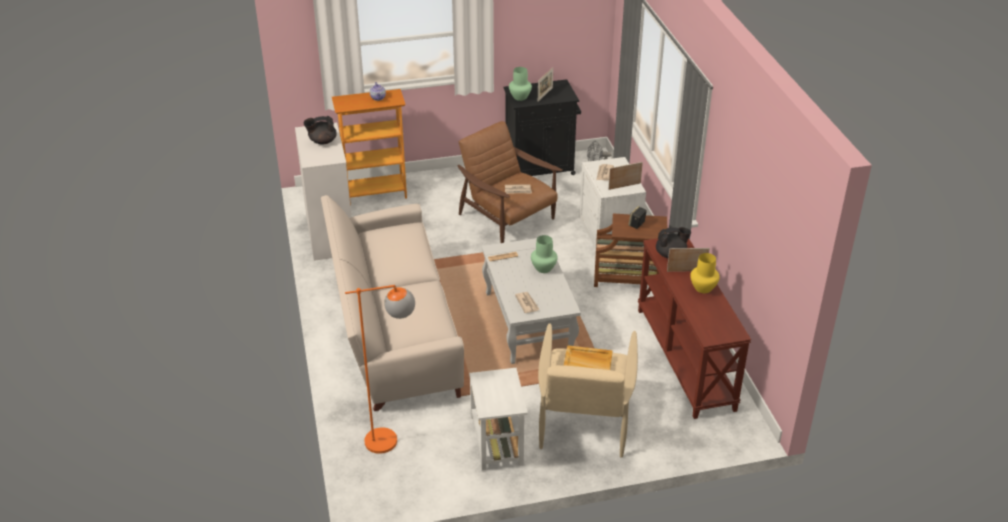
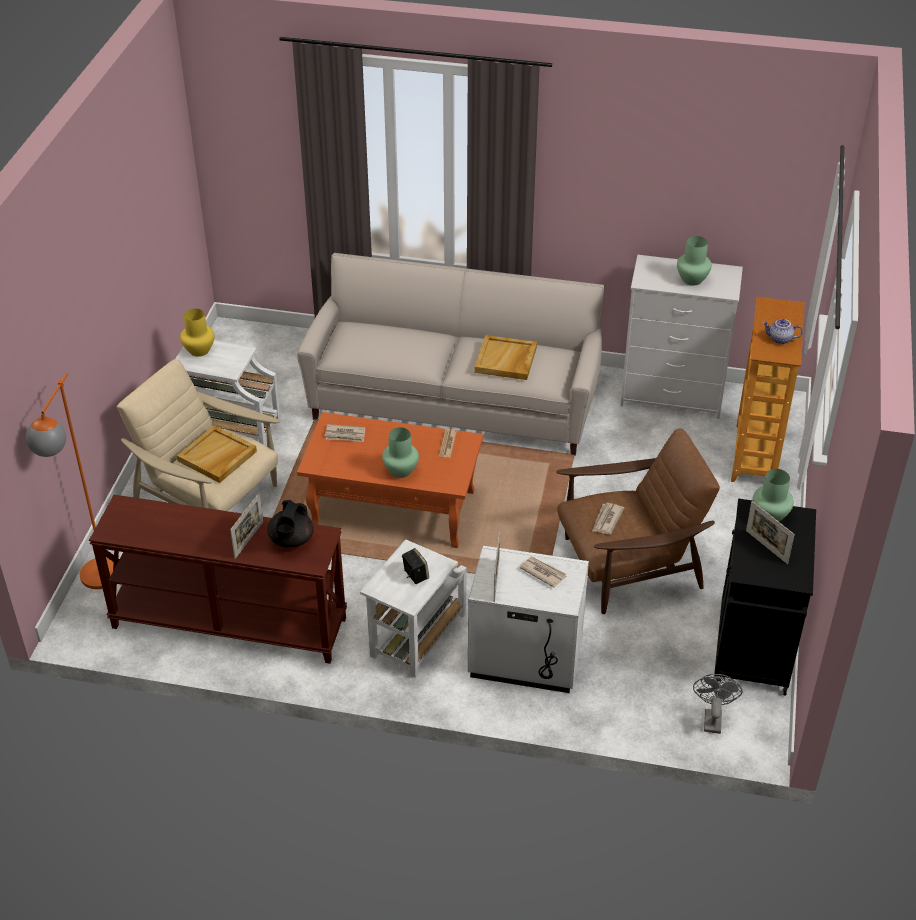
camera: 115 degrees right, 5 degrees up
black teapot [304,116,337,145] -> green vase [677,236,712,286]
orange floor lamp [345,285,415,454] -> orange floor lamp moved to [26,373,114,589]
white coffee table [482,238,581,364] -> orange coffee table [297,412,483,548]
brown side table [594,214,667,287] -> white side table [360,539,466,678]
yellow vase [690,253,720,293] -> yellow vase moved to [180,309,215,357]
none -> beige tray [475,335,537,380]

